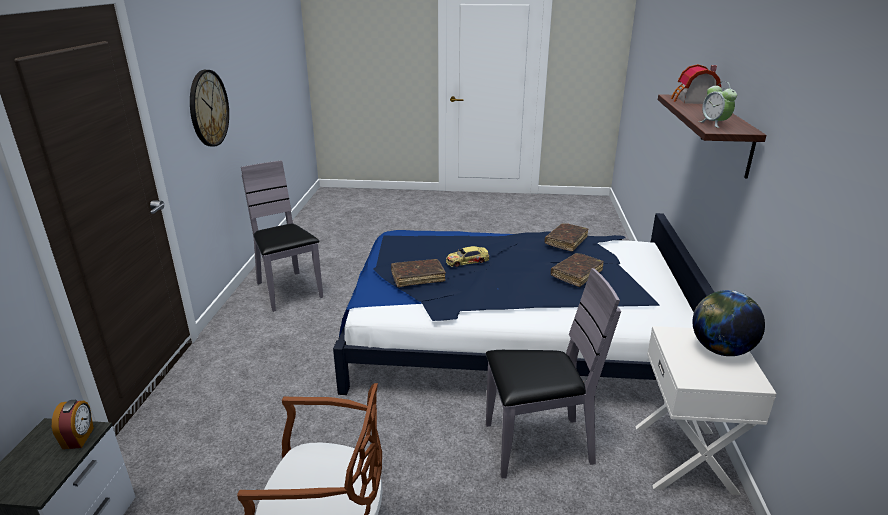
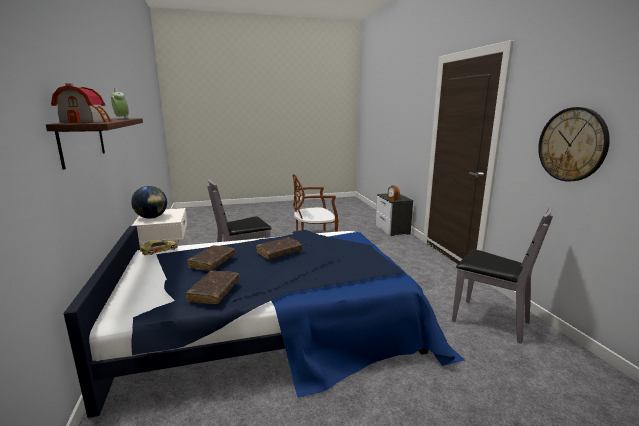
camera: 160 degrees right, 10 degrees down
brown book [391,259,446,287] -> brown book moved to [256,237,302,259]
toy car [446,246,489,267] -> toy car moved to [140,239,178,255]

